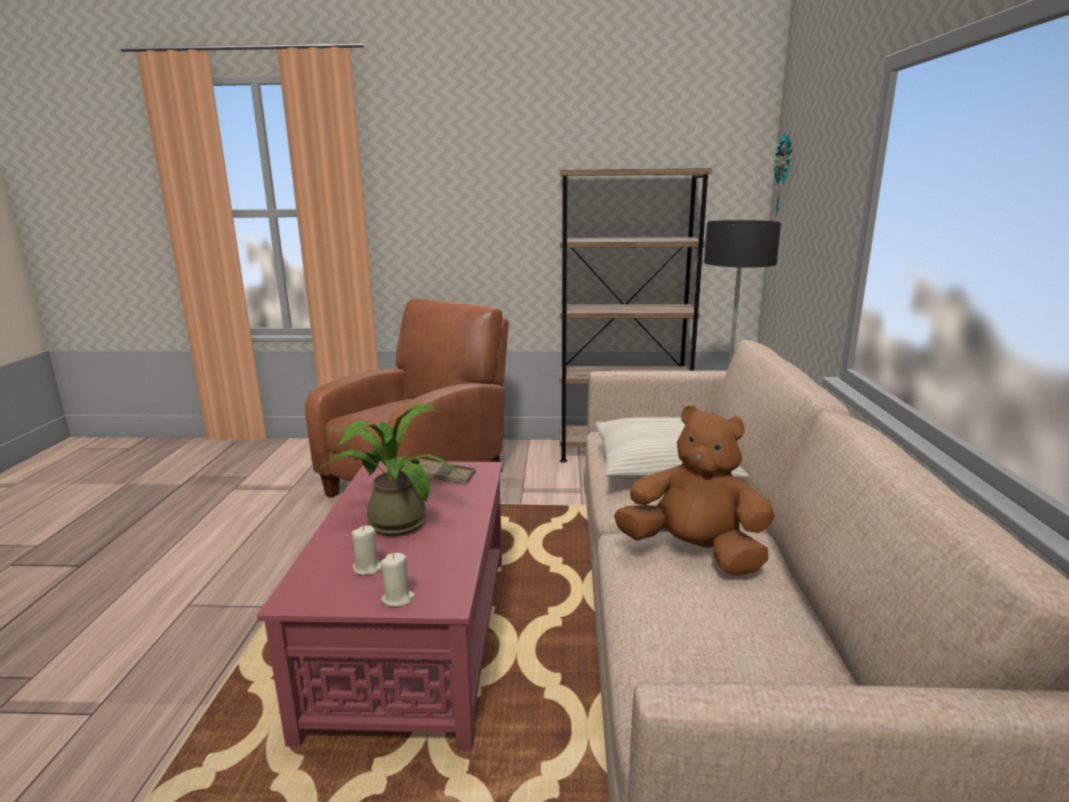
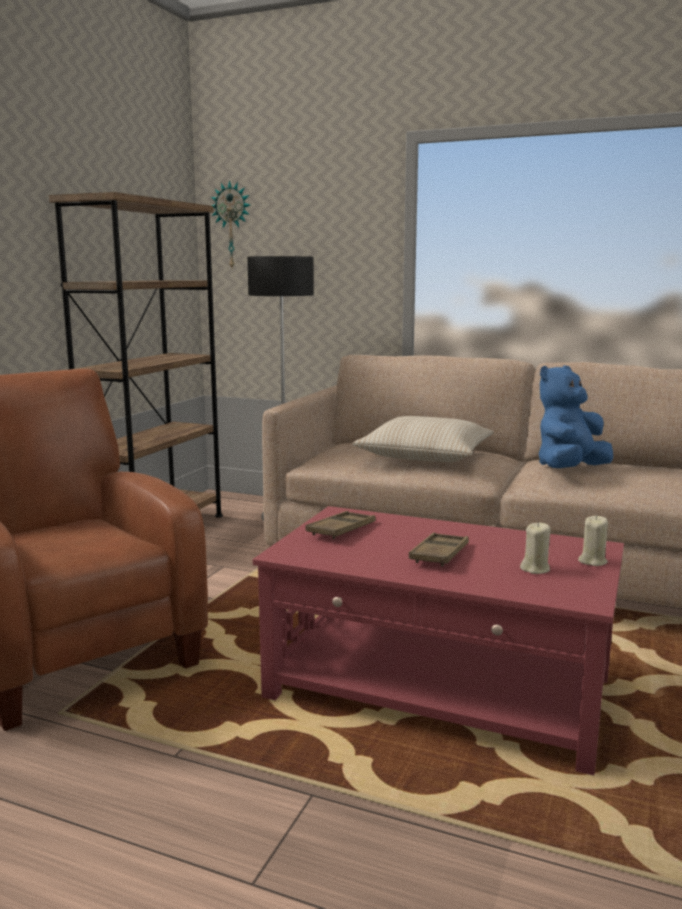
camera: 70 degrees left, 5 degrees down
potted plant [318,404,462,536] -> brown tray [409,533,469,566]
brown plush toy [614,405,775,576] -> blue plush toy [539,365,613,468]

